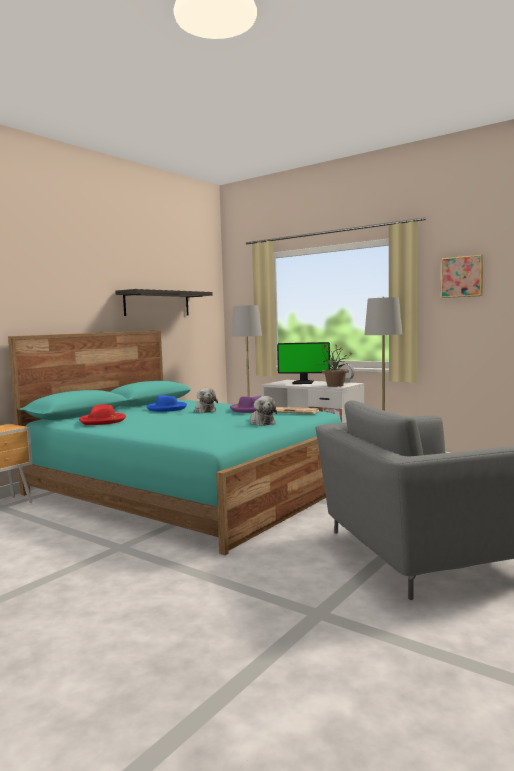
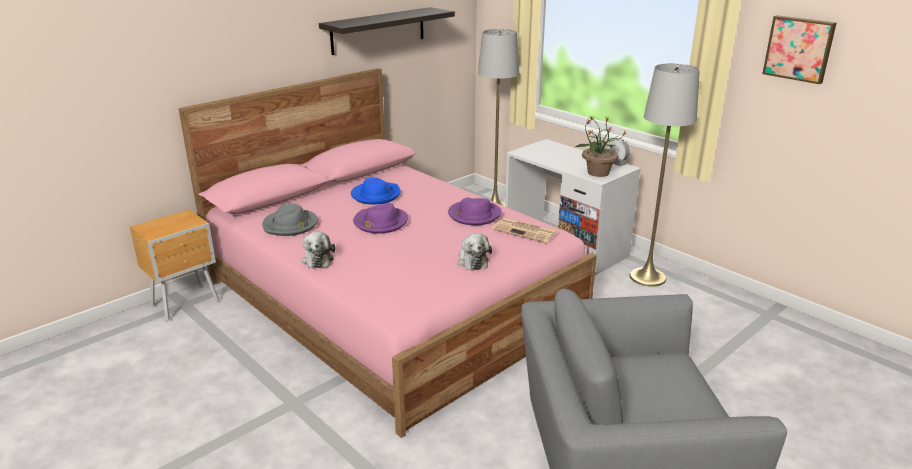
camera: 10 degrees right, 20 degrees up
turquoise bed [8,330,342,555] -> pink bed [178,68,597,438]
red hat [79,405,126,425] -> grey hat [262,203,318,236]
plush toy [194,388,218,413] -> plush toy moved to [301,232,335,269]
monitor [277,342,330,384] -> none
none -> purple hat [353,203,408,234]

